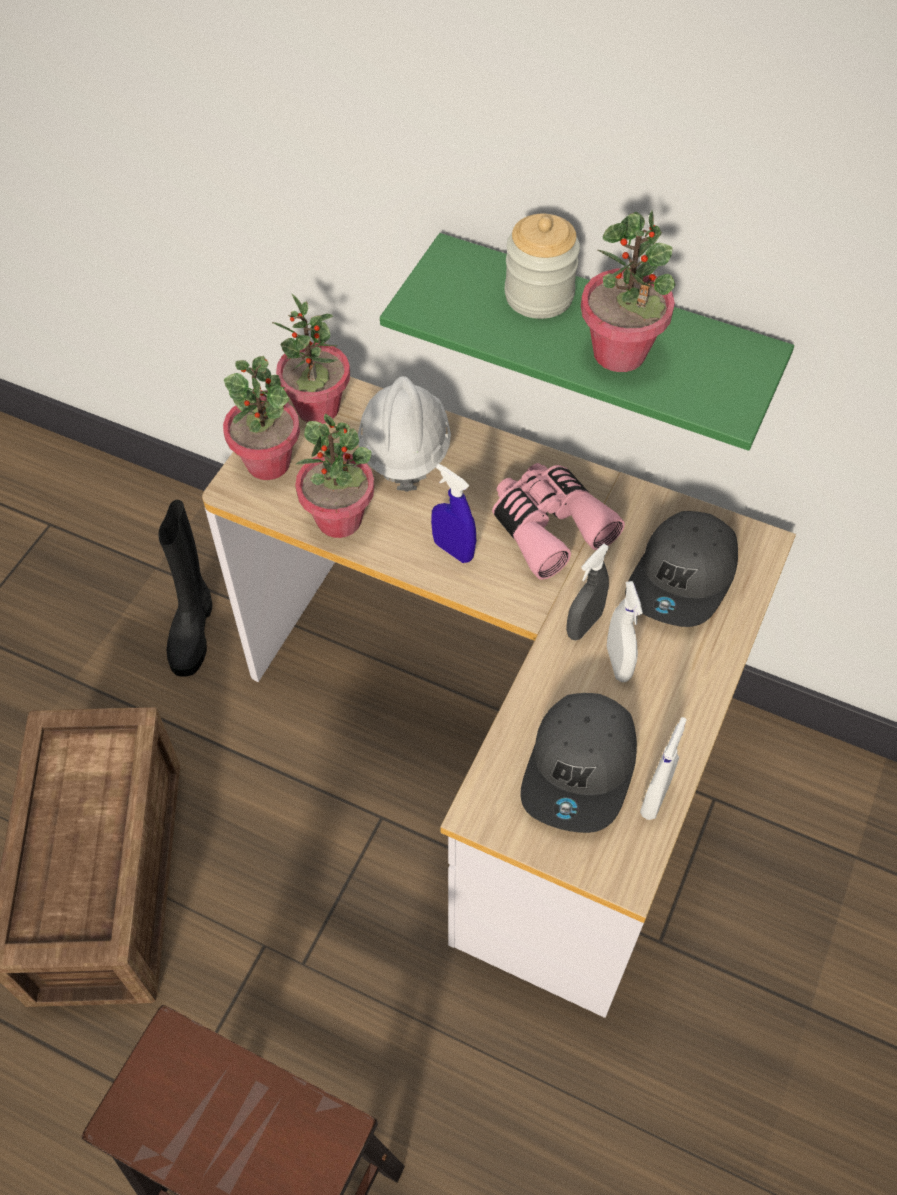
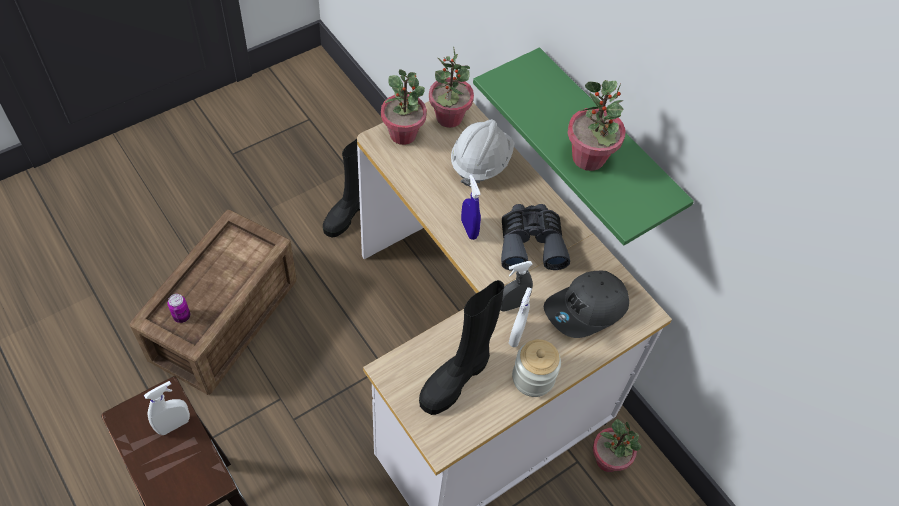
camera: 25 degrees right, 0 degrees up
potted plant [295,414,374,538] -> potted plant moved to [593,419,641,472]
pink binoculars [492,463,625,580] -> grey binoculars [501,204,570,271]
jar [505,214,580,319] -> jar moved to [512,339,561,397]
grey cap [521,693,637,833] -> black boot [419,280,504,415]
white spray bottle [640,717,687,820] -> white spray bottle moved to [144,381,190,435]
none -> can [168,294,190,323]

